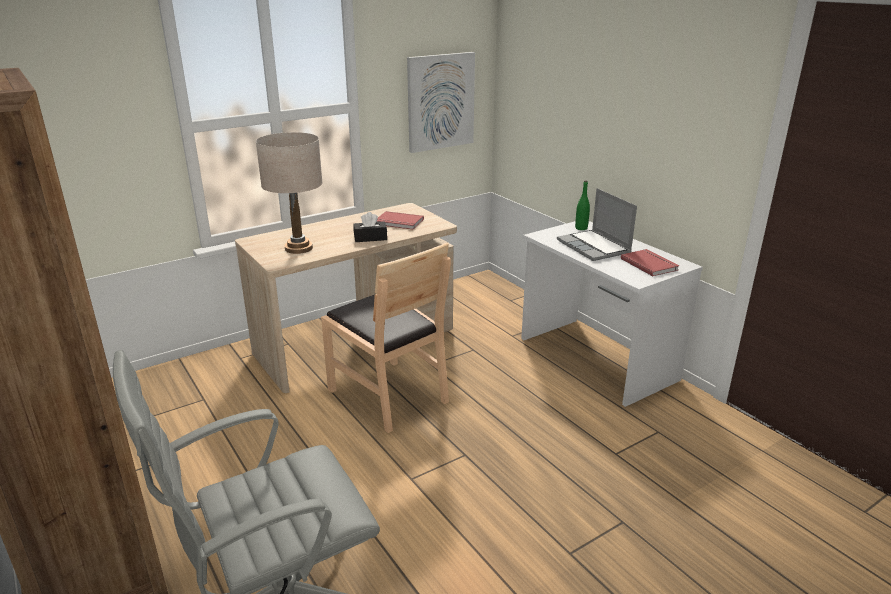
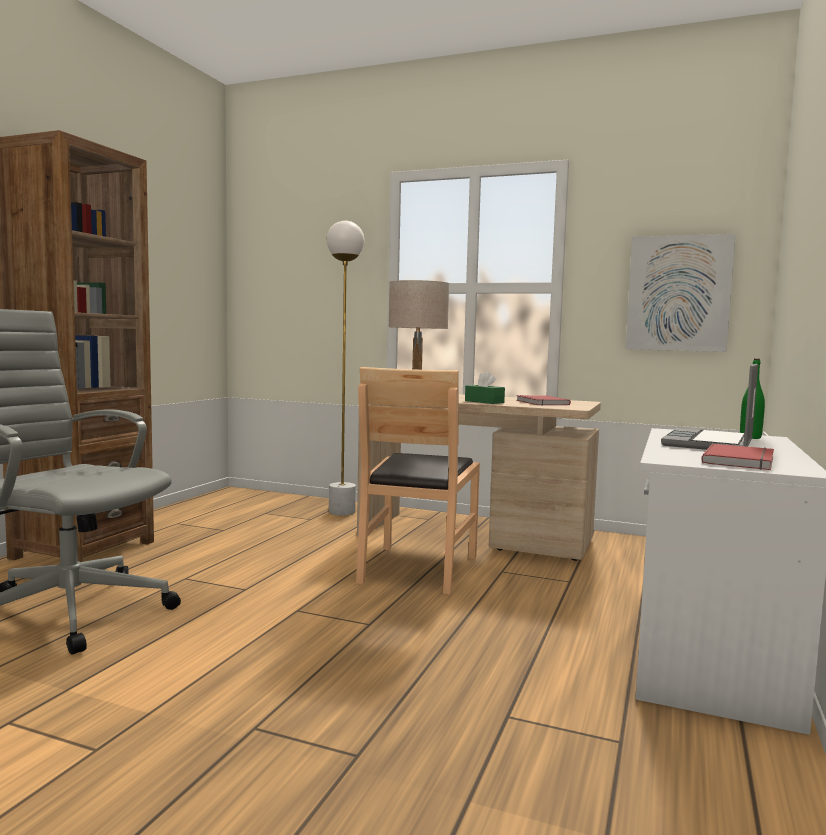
camera: 55 degrees right, 20 degrees down
black tissue box [353,212,387,242] -> green tissue box [465,371,505,404]
none -> white floor lamp [327,221,364,516]

